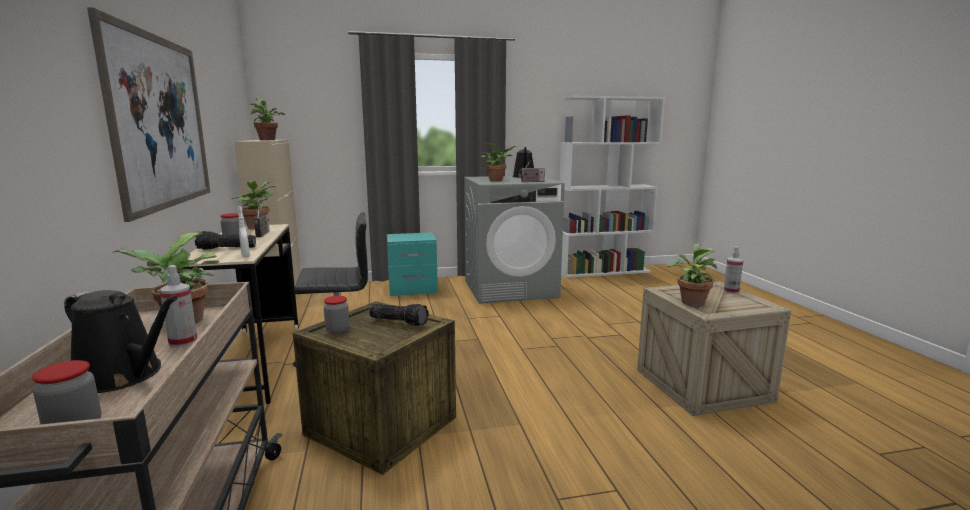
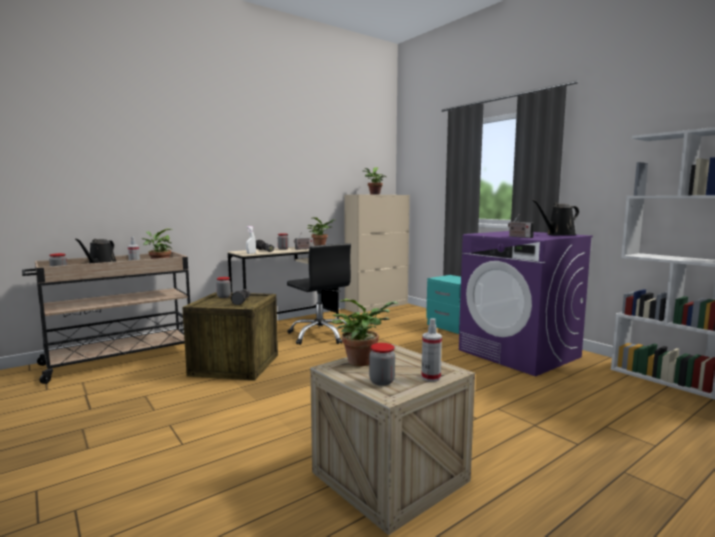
camera: 65 degrees right, 5 degrees down
picture [87,7,210,222] -> none
grey washing machine [464,176,565,304] -> purple washing machine [459,231,593,376]
potted plant [480,143,517,181] -> none
none -> jar [369,343,395,386]

